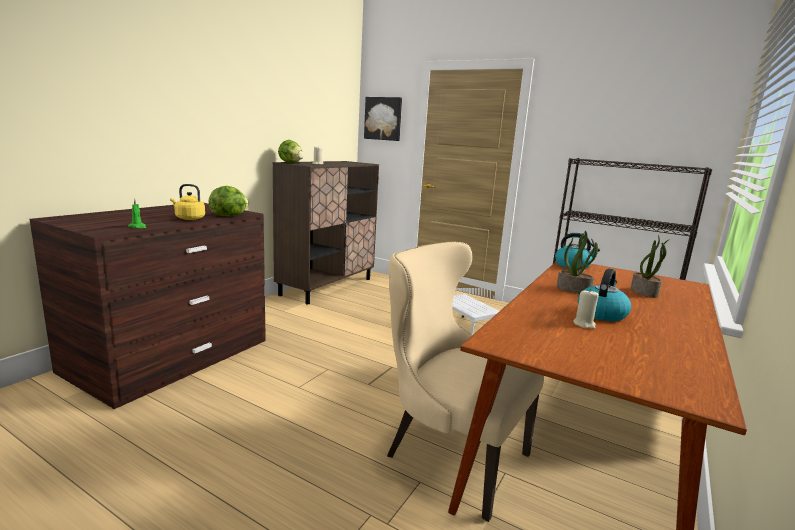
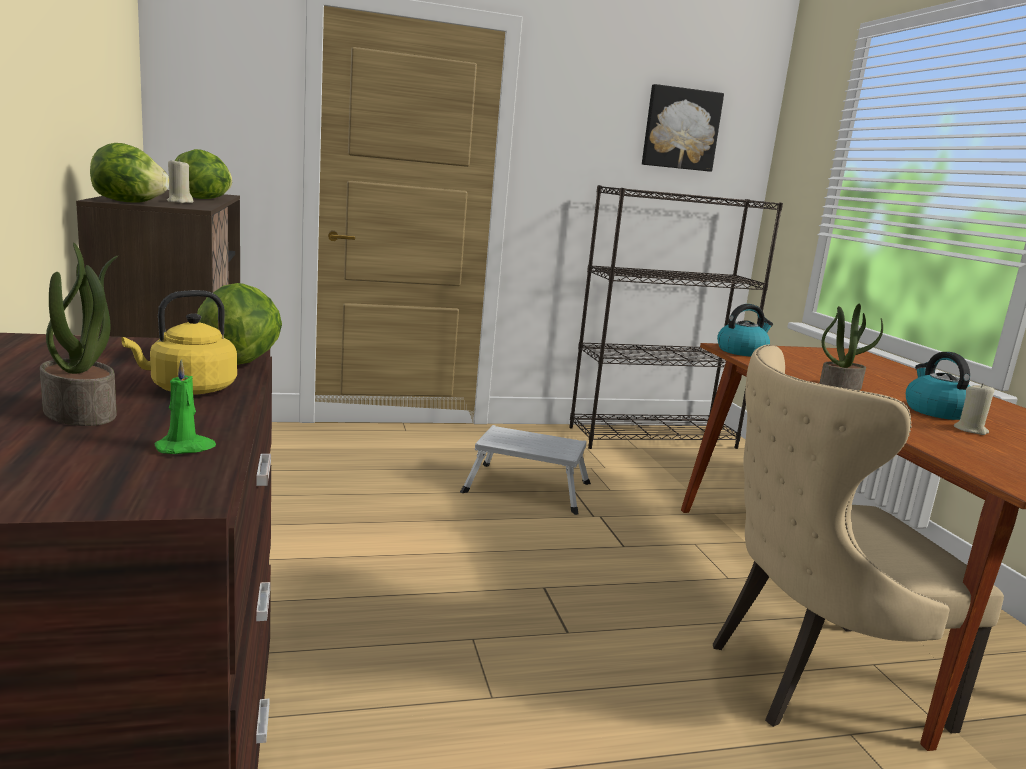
camera: 45 degrees left, 0 degrees up
picture [364,97,402,141] -> picture moved to [642,84,724,172]
potted plant [631,234,670,298] -> potted plant moved to [40,243,118,426]
none -> lettuce [175,149,232,199]

